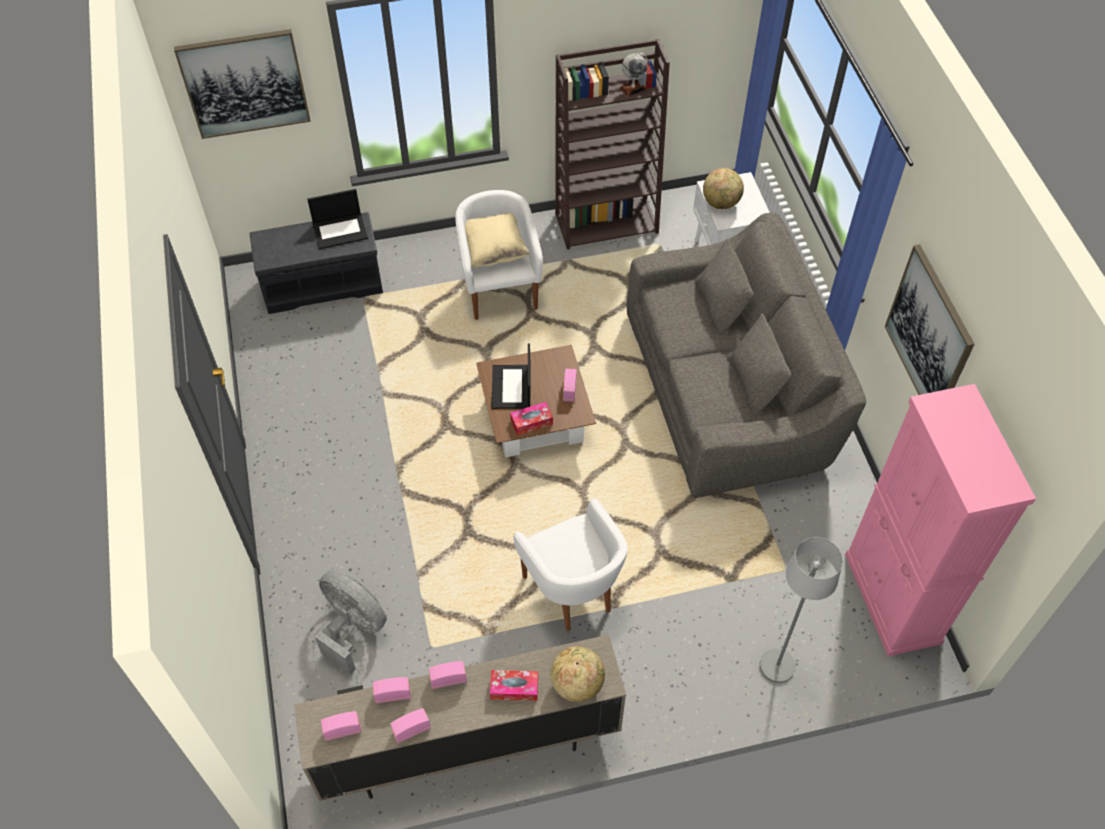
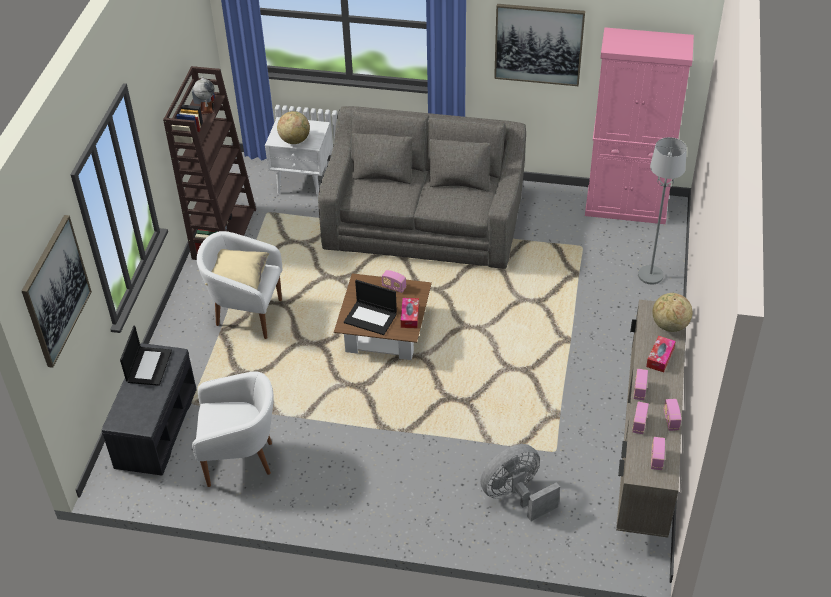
camera: 65 degrees left, 10 degrees down
white armchair [513,499,628,631] -> white armchair moved to [192,372,274,487]

